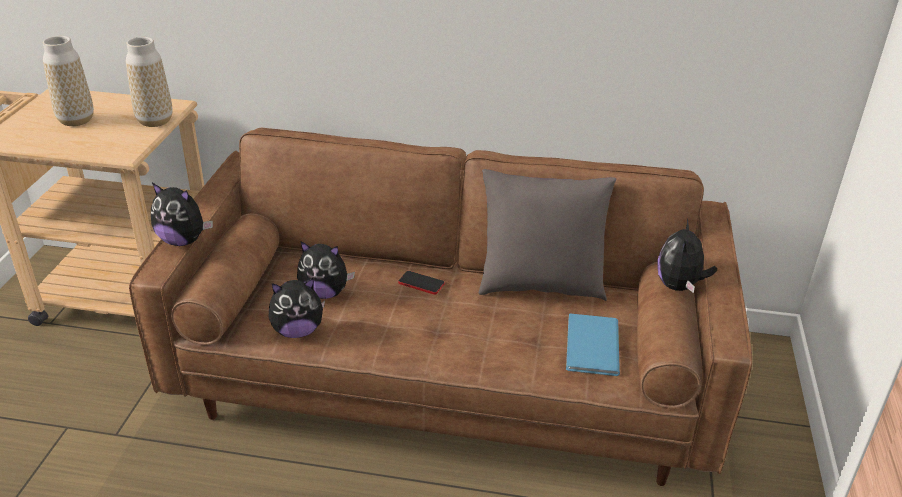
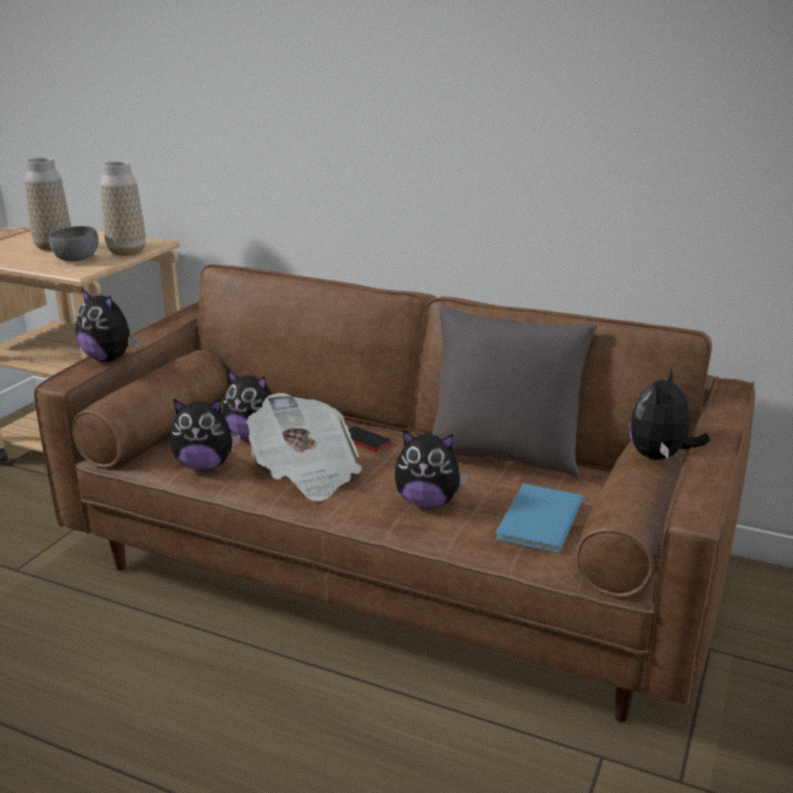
camera: 15 degrees right, 10 degrees down
none -> grey bowl [49,226,99,261]
none -> newspaper [247,393,362,501]
none -> plush toy [395,429,468,509]

